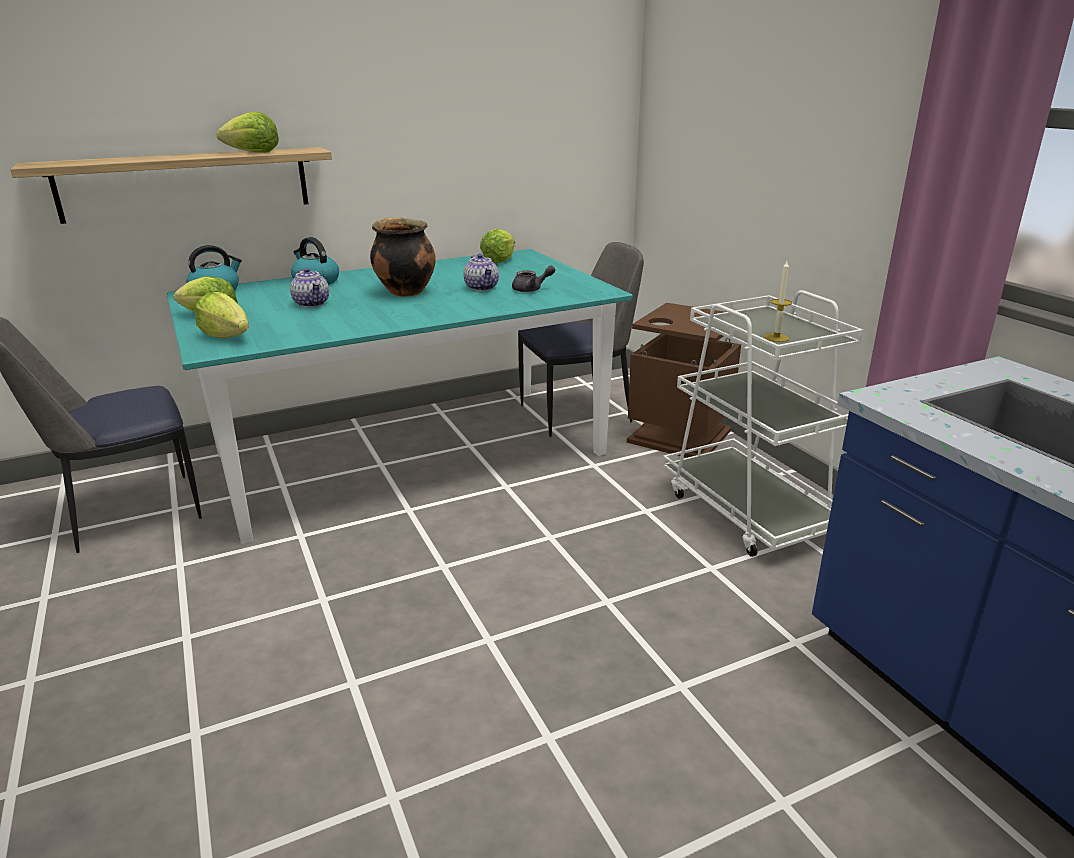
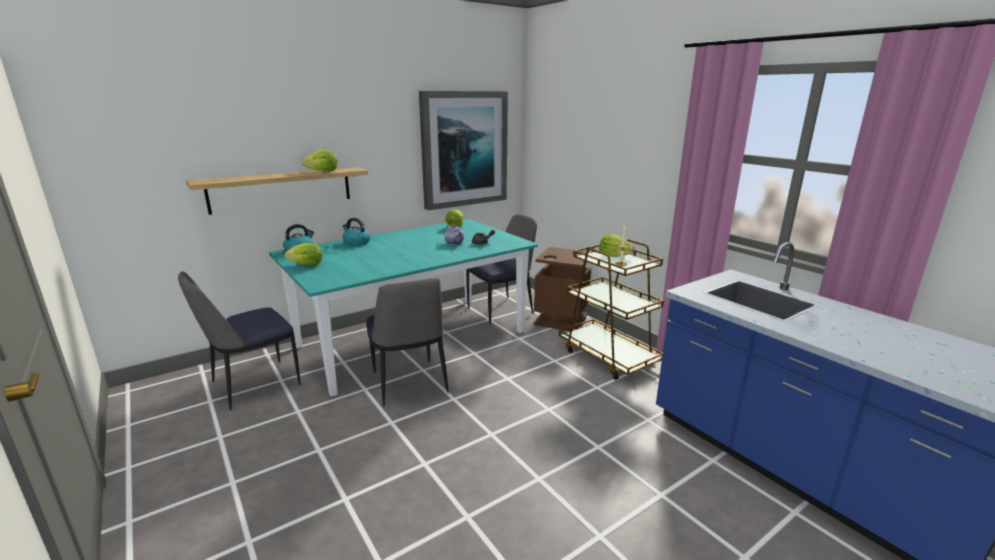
camera: 10 degrees left, 5 degrees down
lettuce [195,292,249,338] -> lettuce moved to [599,234,634,257]
teapot [290,268,329,307] -> none
cooking pot [370,217,436,297] -> none
white cart [662,290,863,557] -> brown cart [559,239,664,380]
none -> chair [366,278,448,406]
none -> picture [419,91,508,210]

